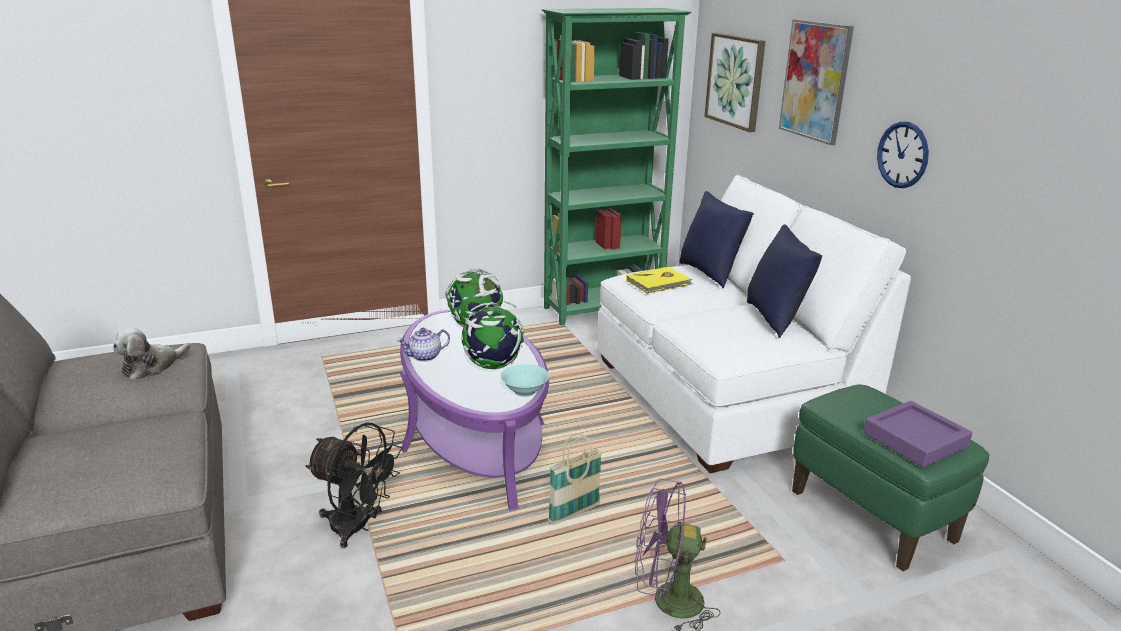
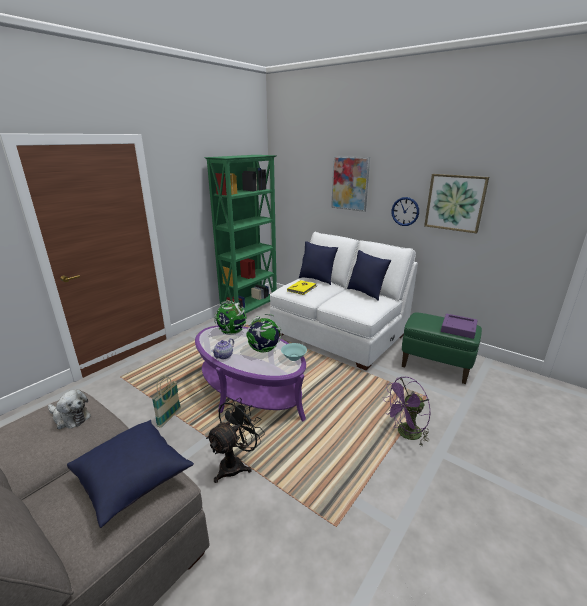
camera: 30 degrees left, 0 degrees up
plush toy [113,327,190,380] -> plush toy turned 75 degrees counterclockwise [48,390,91,429]
black fan [305,422,402,548] -> black fan turned 45 degrees counterclockwise [206,398,265,483]
basket [548,433,602,525] -> basket moved to [152,376,181,427]
picture [704,33,766,132] -> picture moved to [424,174,489,234]
none -> blue pillow [67,420,194,528]

